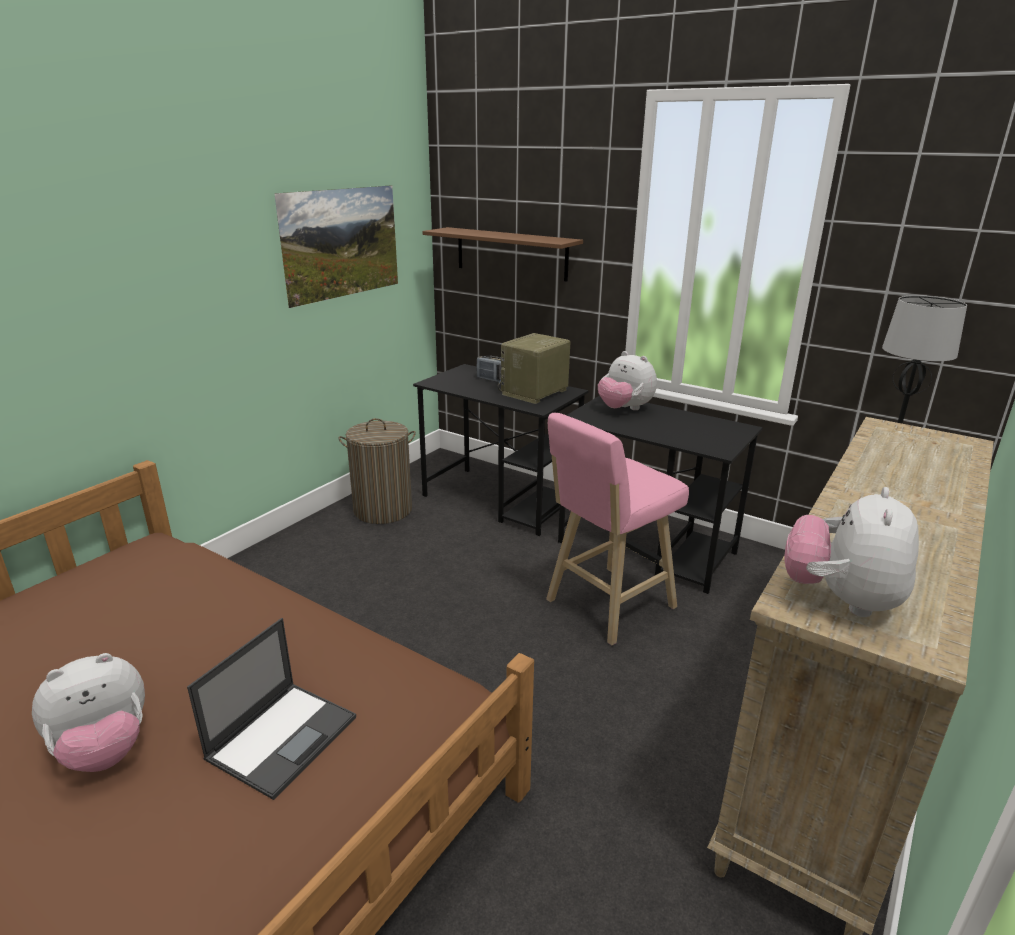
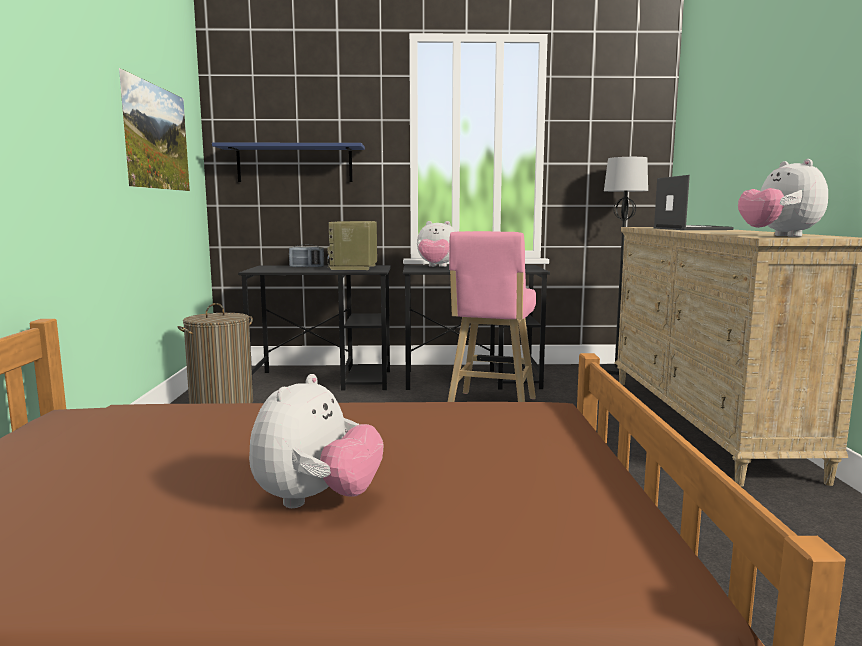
camera: 35 degrees left, 15 degrees down
laptop [187,618,356,800] -> laptop moved to [653,175,734,230]
brown shelf [423,227,583,282] -> blue shelf [212,142,365,182]

